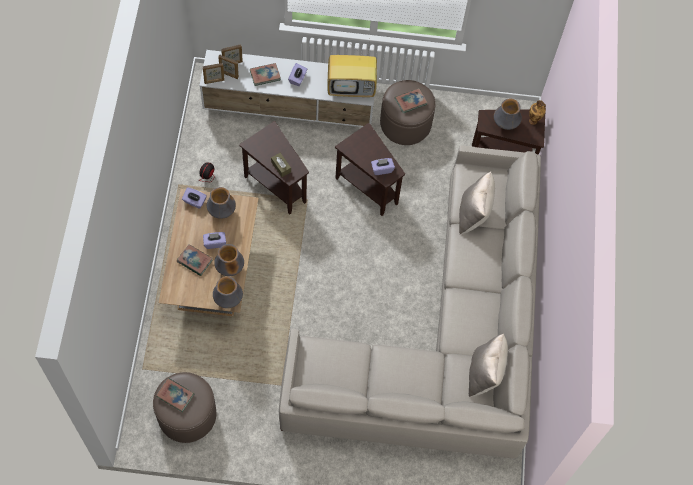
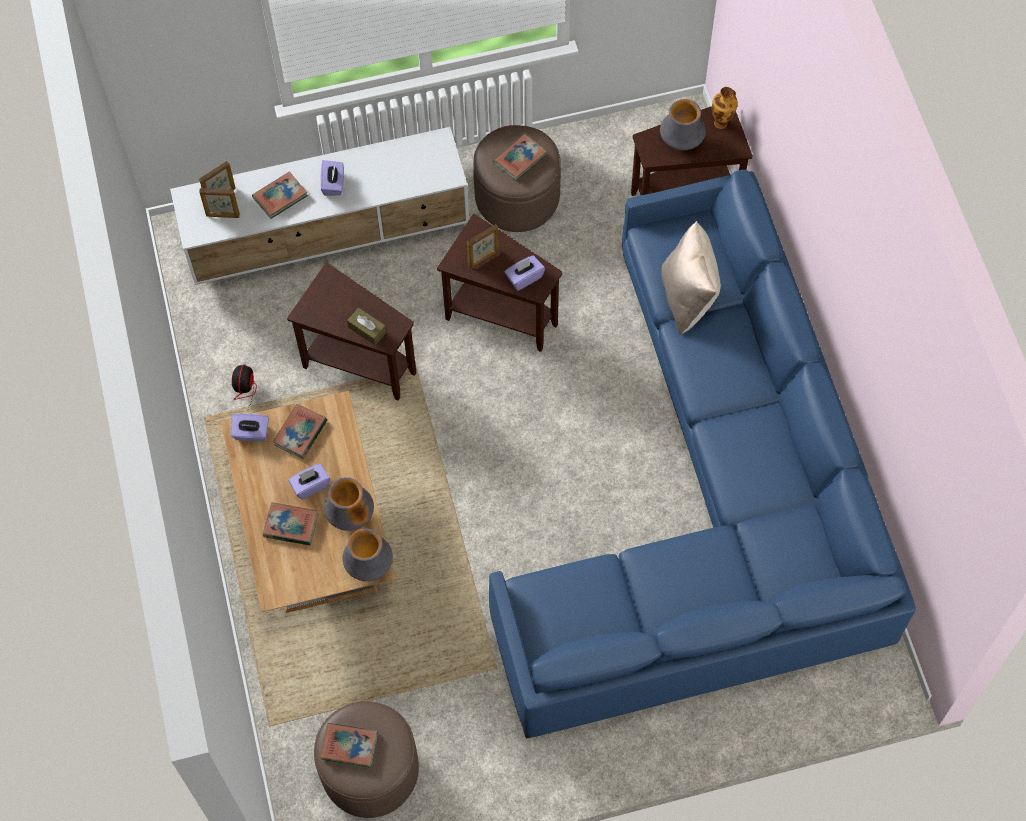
camera: 15 degrees left, 0 degrees up
picture frame [203,63,225,84] -> picture frame moved to [467,225,499,268]
vase [207,187,236,219] -> book [273,404,327,459]
beige sofa [279,145,541,458] -> blue sofa [489,170,916,739]
television [327,40,377,97] -> none
beige pillow [469,333,508,397] -> none

